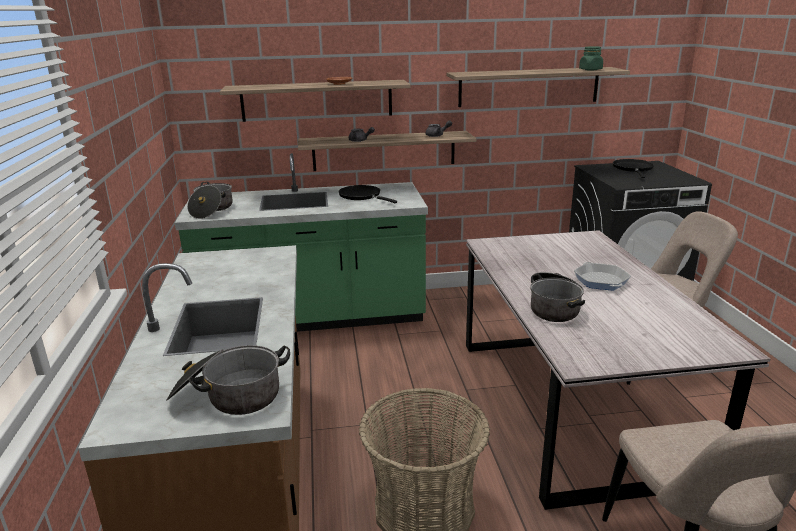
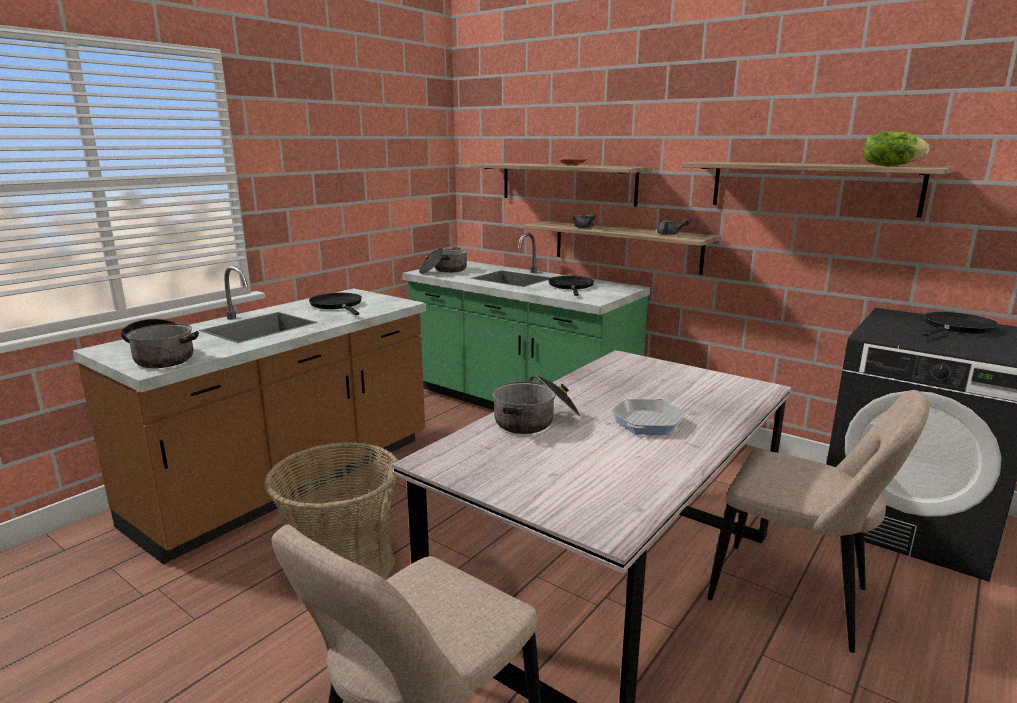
camera: 45 degrees right, 5 degrees down
green jar [579,46,603,71] -> lettuce [863,131,929,166]
none -> black frying pan [309,293,362,315]

